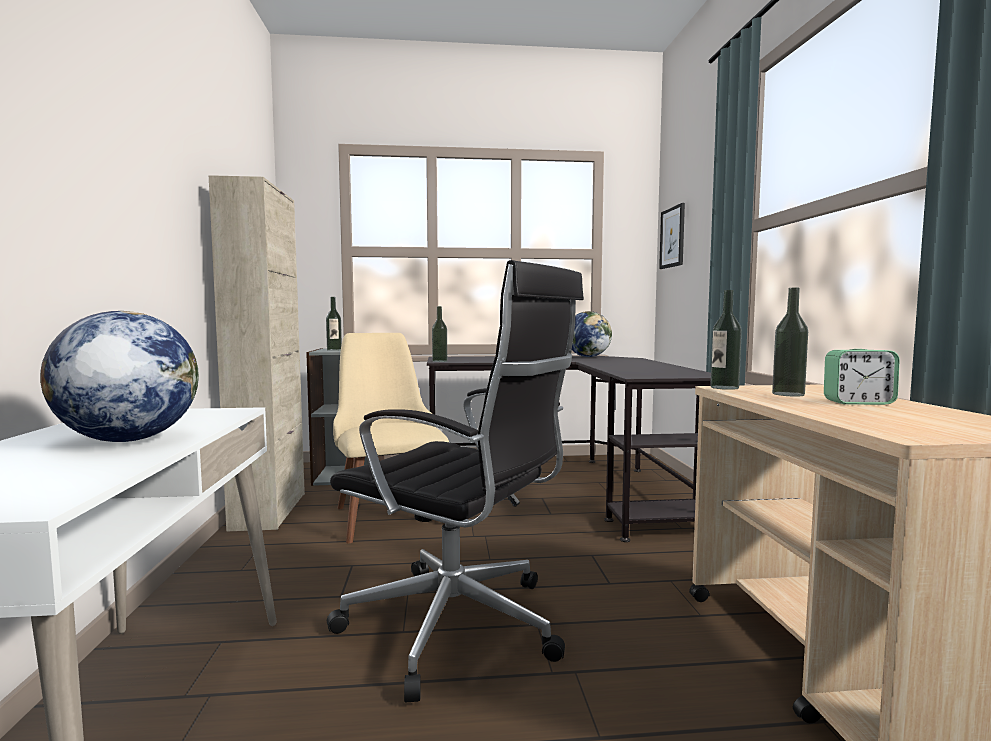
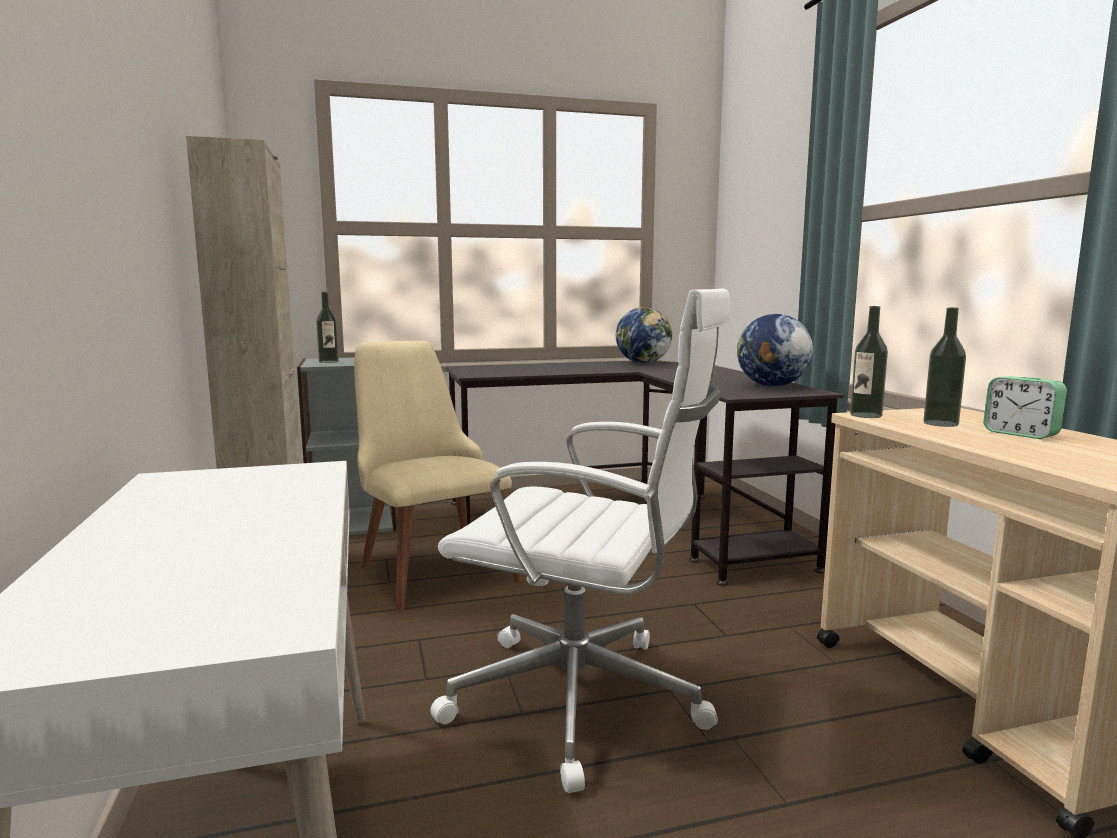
camera: 10 degrees left, 5 degrees up
globe [40,311,199,442] -> globe moved to [737,314,813,386]
black office chair [327,260,584,702] -> white office chair [430,288,730,793]
bottle [432,306,447,362] -> none
picture [659,203,685,269] -> none
alarm clock [824,349,900,405] -> alarm clock turned 60 degrees clockwise [984,376,1067,439]

